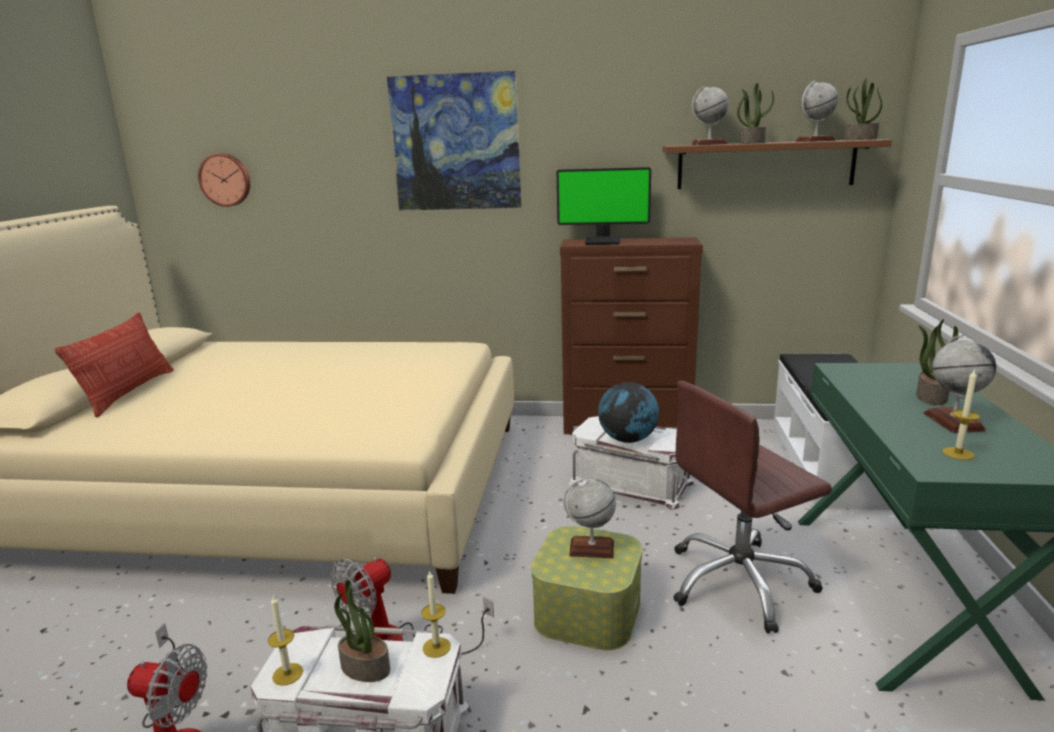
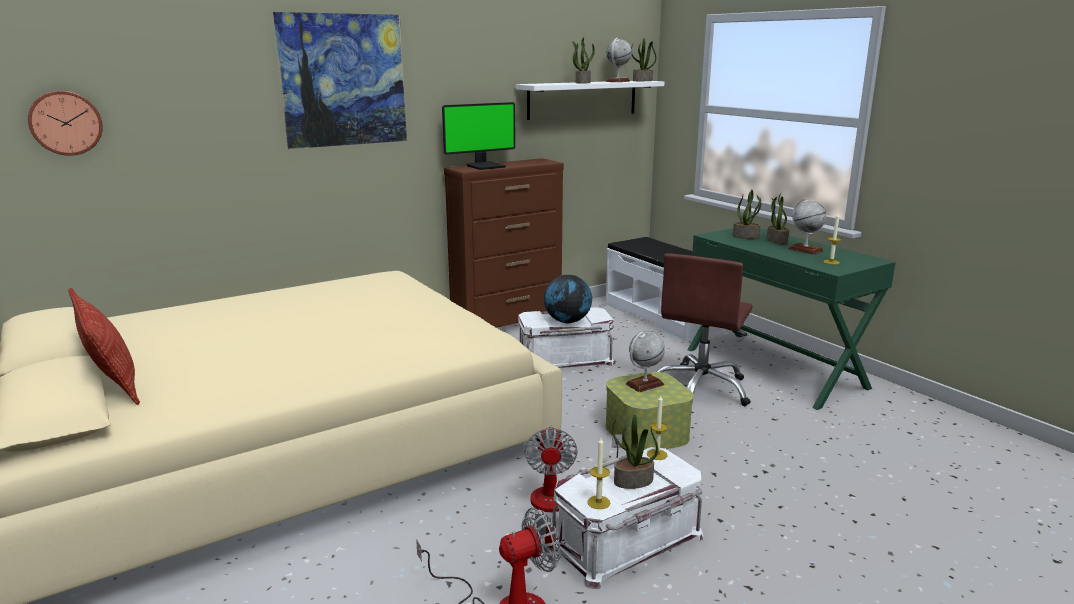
camera: 40 degrees left, 0 degrees up
brown shelf [663,139,892,189] -> white shelf [516,81,664,120]
globe [691,85,729,145] -> none
none -> potted plant [733,189,761,239]

